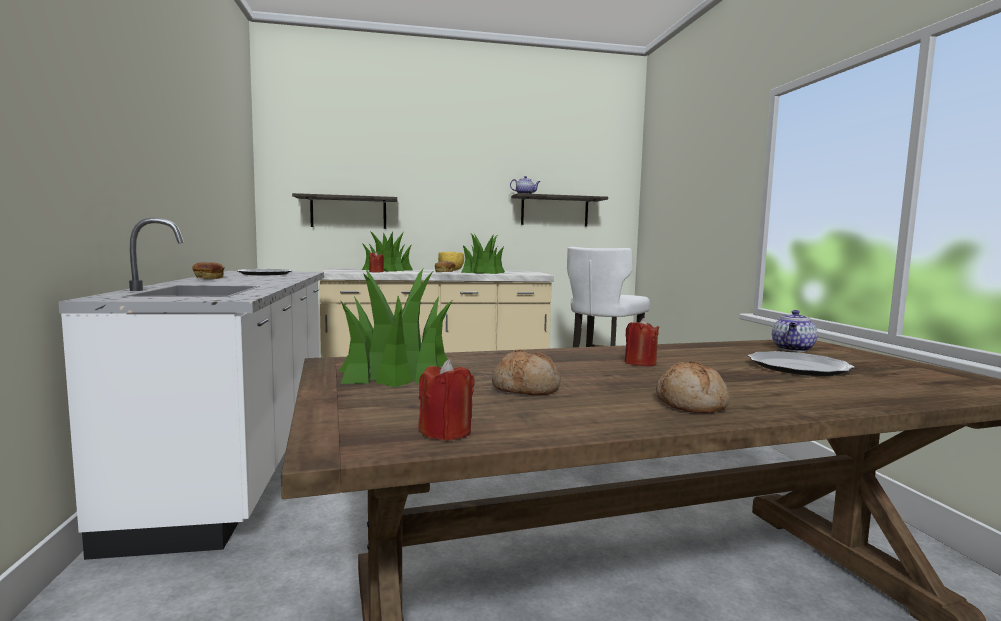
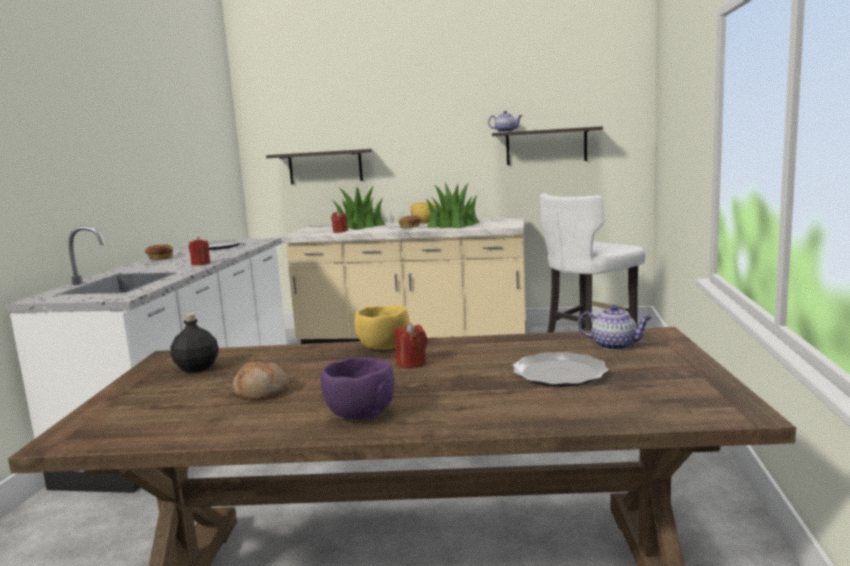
camera: 20 degrees right, 5 degrees up
potted plant [339,267,452,387] -> black bottle [171,313,219,373]
red candle [418,359,475,441] -> red candle moved to [189,237,211,265]
bread [656,361,730,413] -> purple bowl [320,357,395,420]
teapot [772,310,818,352] -> teapot turned 120 degrees counterclockwise [578,305,652,350]
none -> yellow bowl [355,305,409,349]

